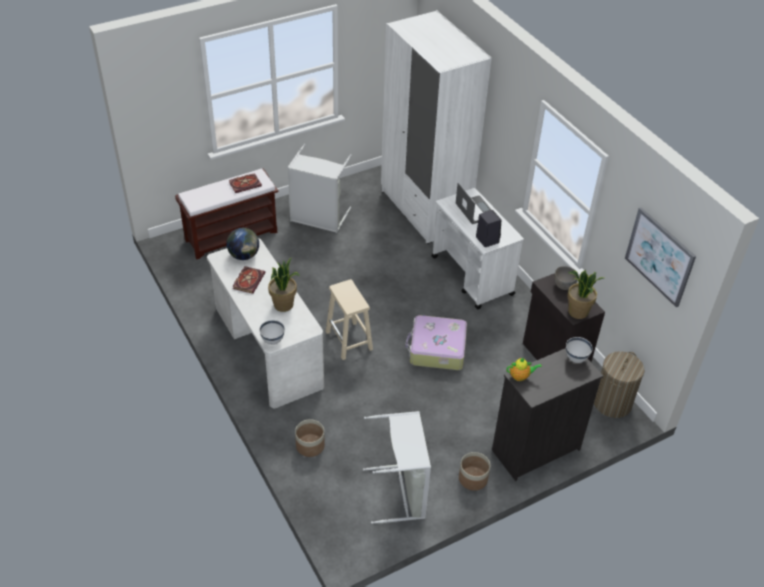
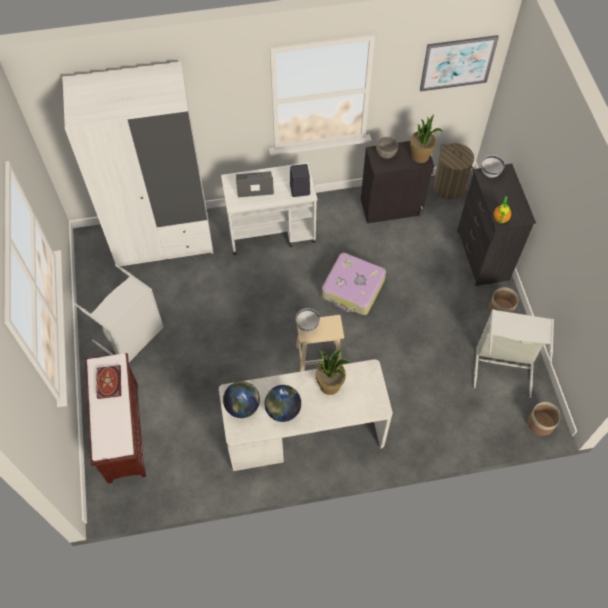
camera: 70 degrees left, 15 degrees up
book [232,266,265,294] -> globe [264,385,301,422]
white bowl [259,320,285,345] -> white bowl moved to [296,308,320,332]
planter [295,419,325,457] -> planter moved to [528,402,561,436]

